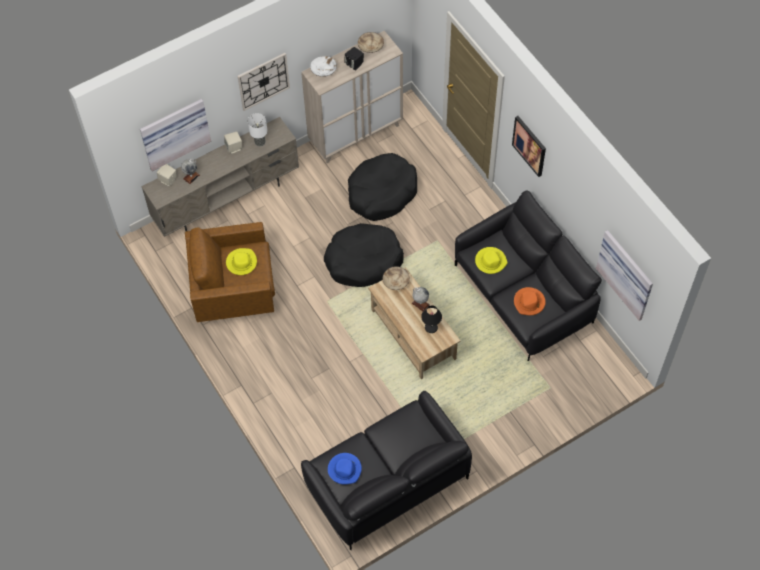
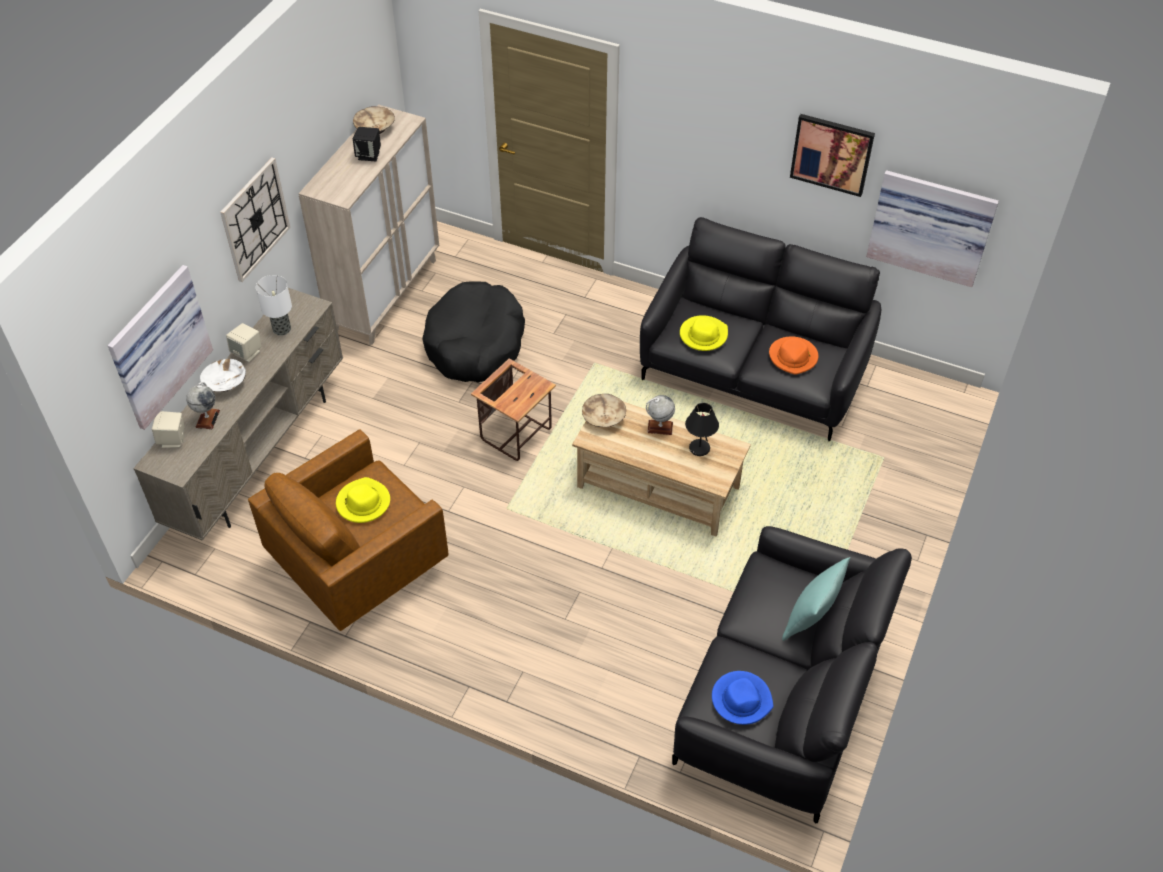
camera: 35 degrees left, 10 degrees down
white bowl [310,56,337,77] -> white bowl moved to [200,359,246,392]
black dog bed [324,223,404,287] -> side table [471,358,556,461]
picture [512,116,546,177] -> picture moved to [790,114,875,197]
none -> turquoise pillow [782,557,850,641]

